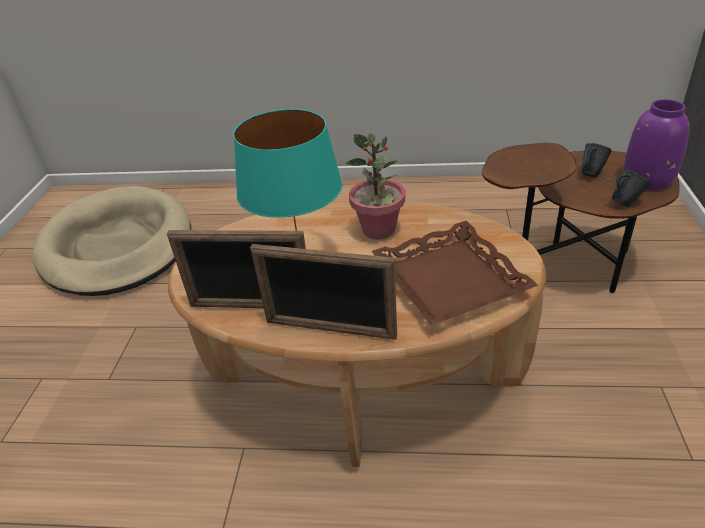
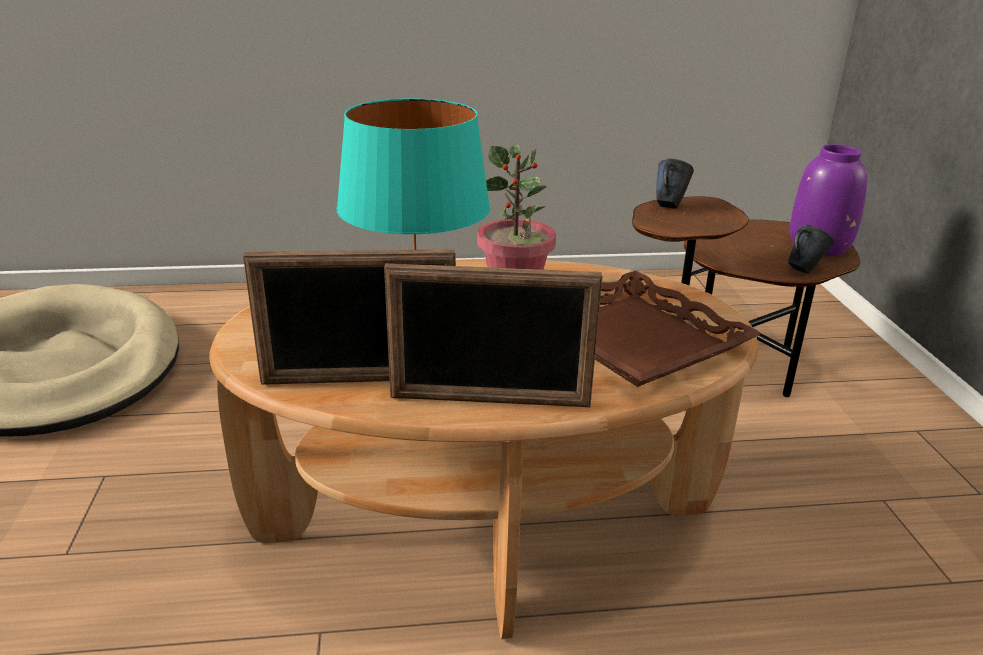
camera: 15 degrees left, 10 degrees down
blue mug [582,143,612,178] -> blue mug moved to [656,159,694,208]

